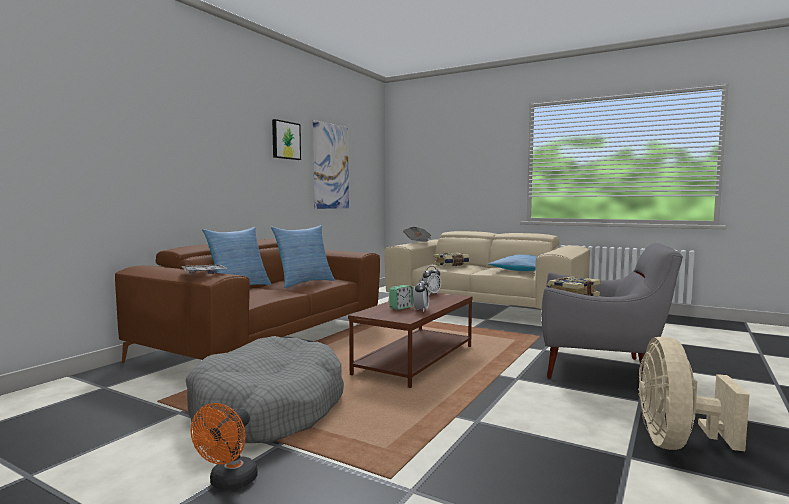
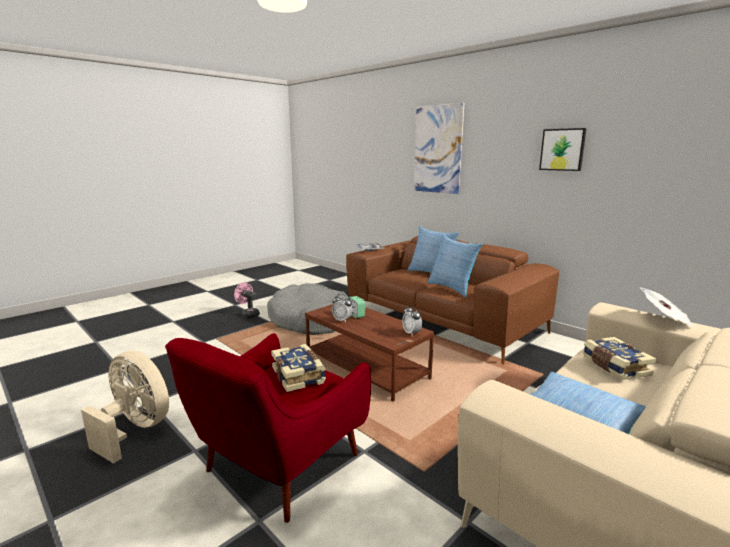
camera: 105 degrees right, 10 degrees up
orange fan [191,403,258,490] -> pink fan [234,282,260,318]
picture [313,120,349,209] -> picture moved to [414,103,464,194]
grey armchair [541,243,683,379] -> red armchair [165,333,371,523]

